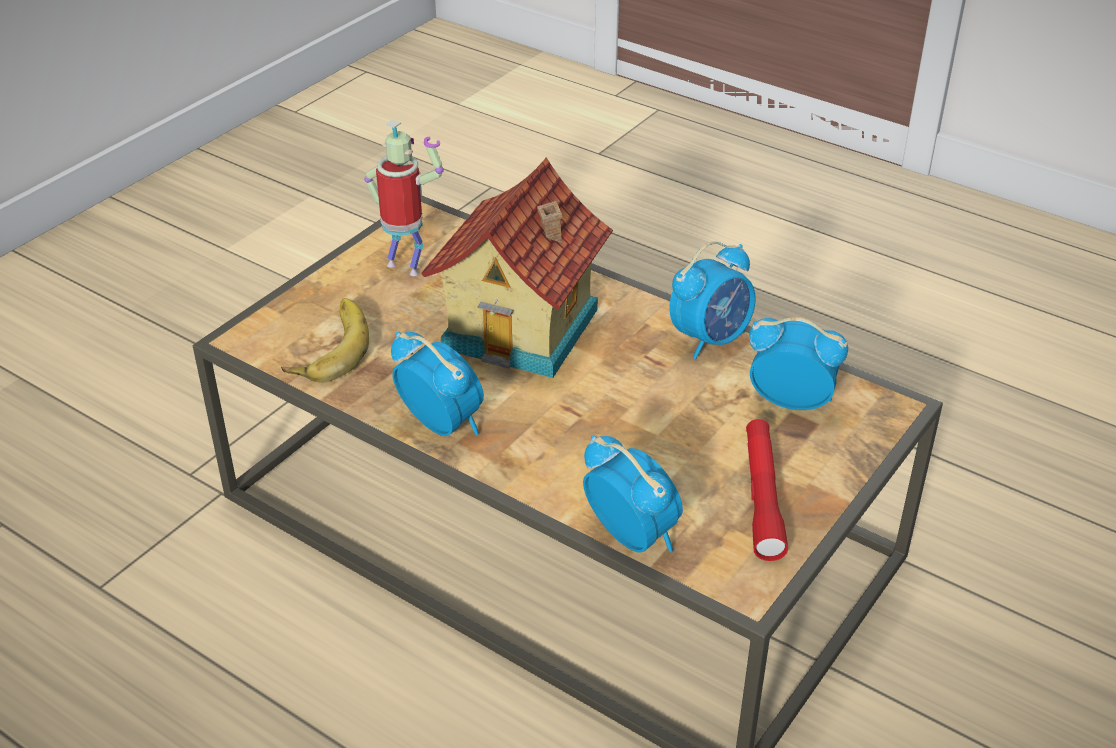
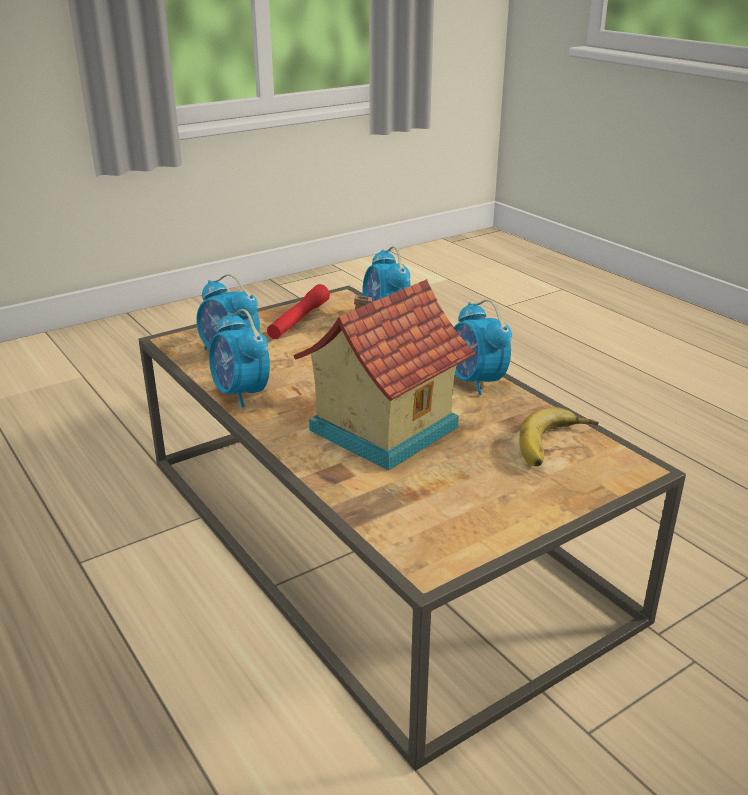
camera: 160 degrees left, 10 degrees down
toy robot [364,120,444,276] -> none
alarm clock [670,241,756,359] -> alarm clock turned 105 degrees counterclockwise [209,309,270,408]

